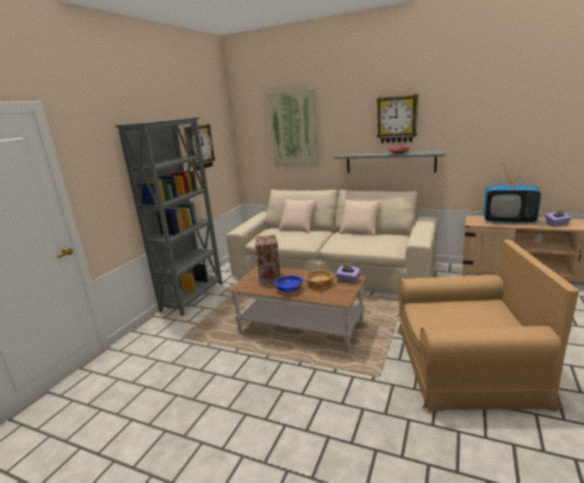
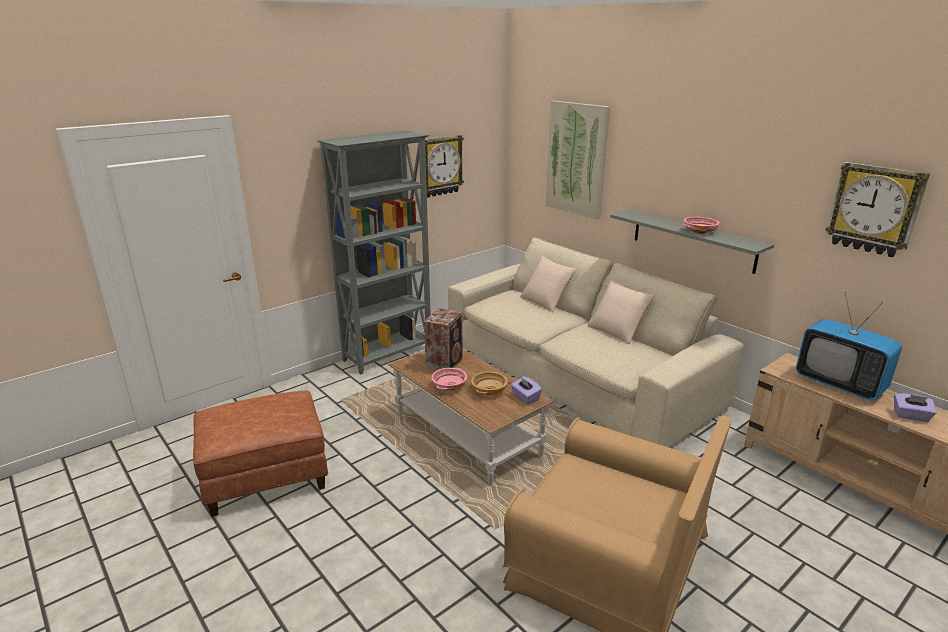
camera: 25 degrees right, 5 degrees up
blue bowl [275,275,303,293] -> pink bowl [431,368,467,391]
wall clock [376,94,418,143] -> wall clock moved to [826,162,930,257]
none -> brown ottoman [193,390,328,517]

